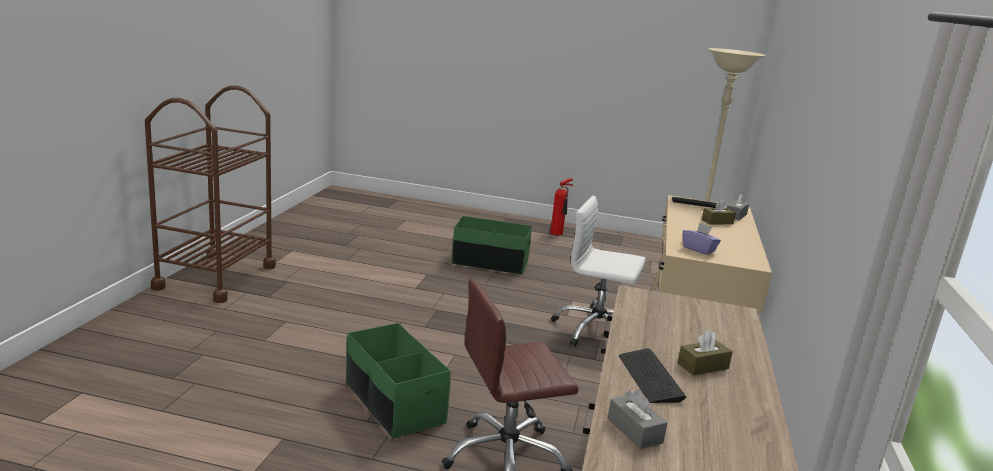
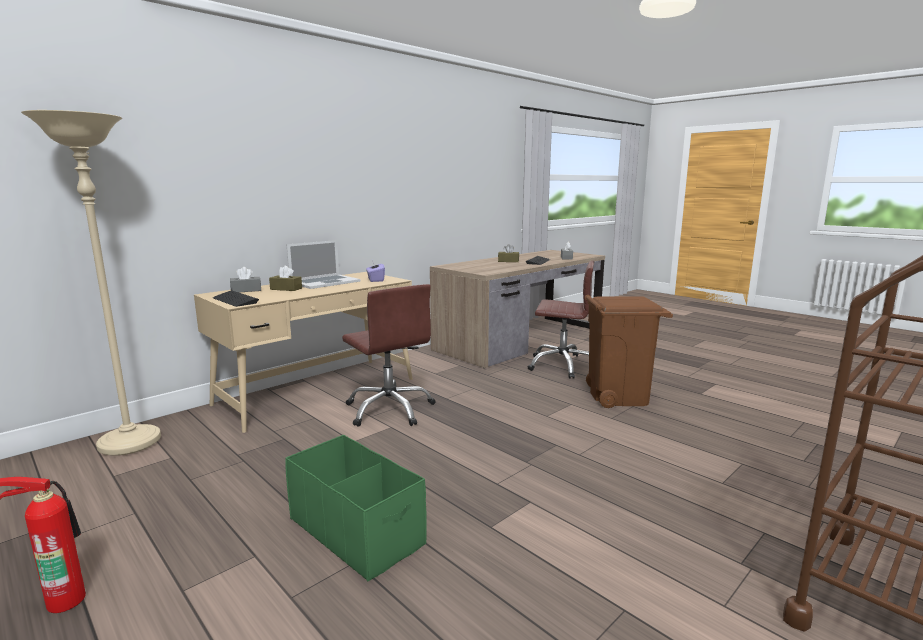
camera: 145 degrees left, 5 degrees down
green storage box [346,323,451,439] -> brown trash can [585,295,673,408]
white office chair [551,196,646,346] -> brown office chair [342,284,435,427]
none -> laptop [287,240,360,289]

